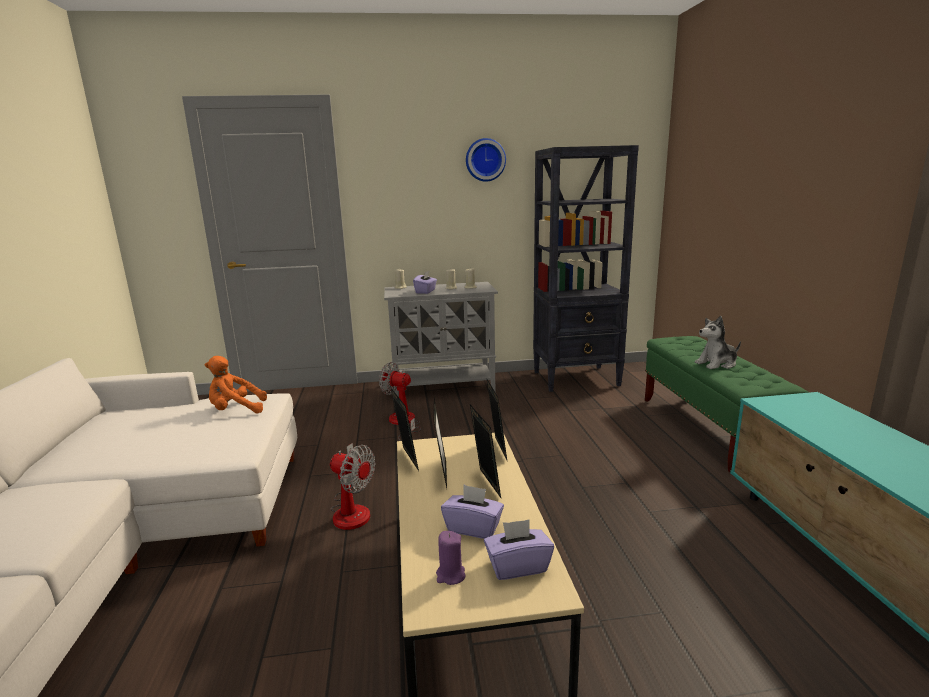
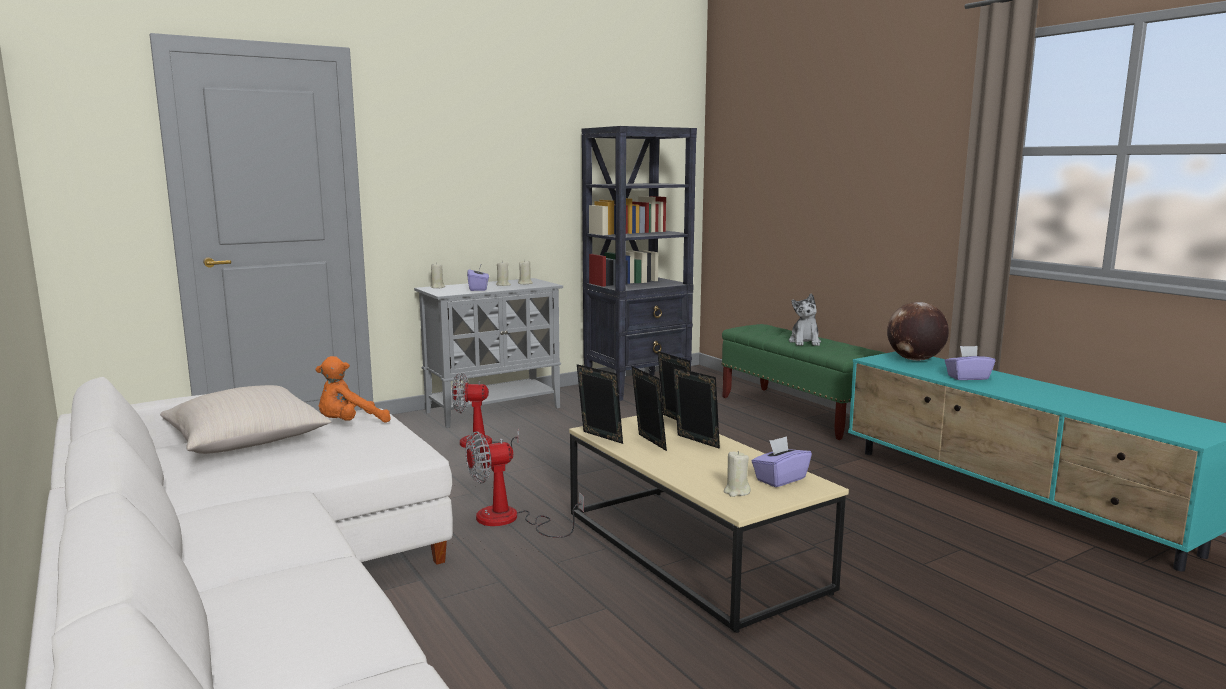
camera: 25 degrees left, 5 degrees down
fan [330,443,376,530] -> fan turned 150 degrees clockwise [466,431,584,538]
purple candle [436,531,466,585] -> beige candle [724,451,751,497]
purple tissue box [441,485,504,539] -> purple tissue box moved to [945,346,995,380]
wall clock [466,138,506,182] -> none
plush toy [695,316,741,369] -> plush toy turned 45 degrees counterclockwise [789,293,821,346]
none -> beige pillow [160,385,332,454]
none -> globe [887,302,949,361]

